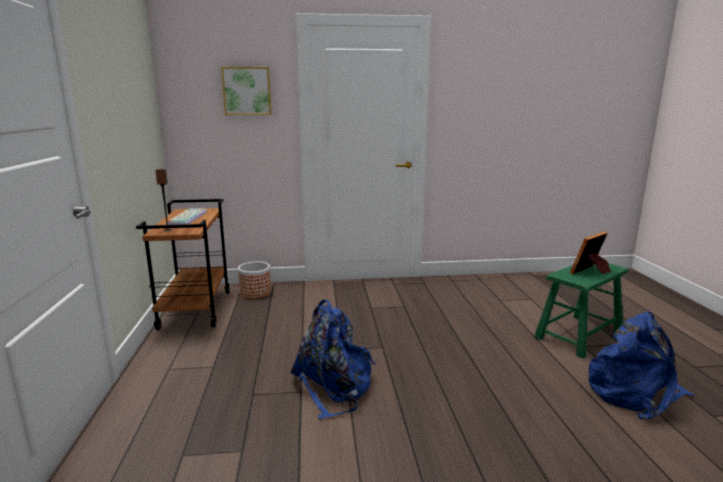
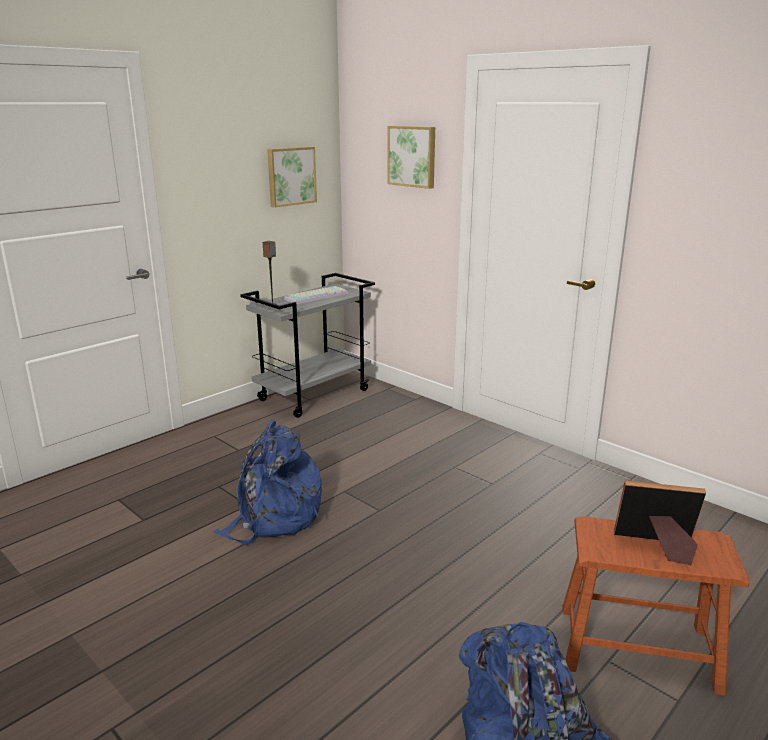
camera: 50 degrees right, 5 degrees up
brown cart [136,199,230,330] -> grey cart [240,273,375,418]
planter [238,261,271,299] -> none
green stool [534,263,628,359] -> brown stool [562,516,749,696]
none -> picture [267,147,317,207]

